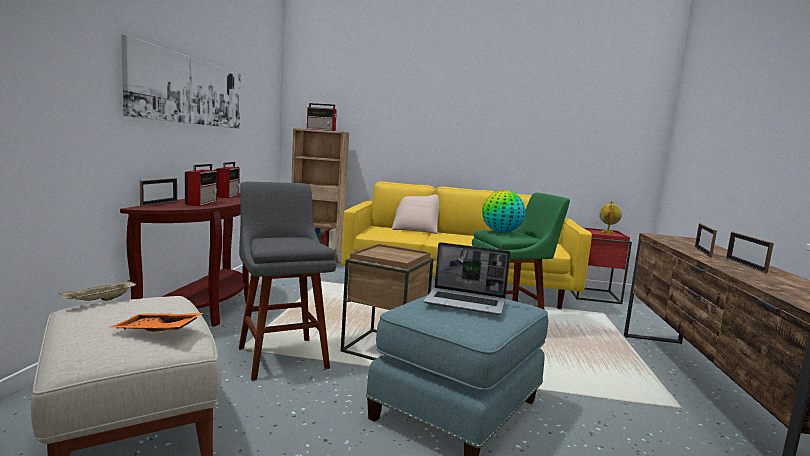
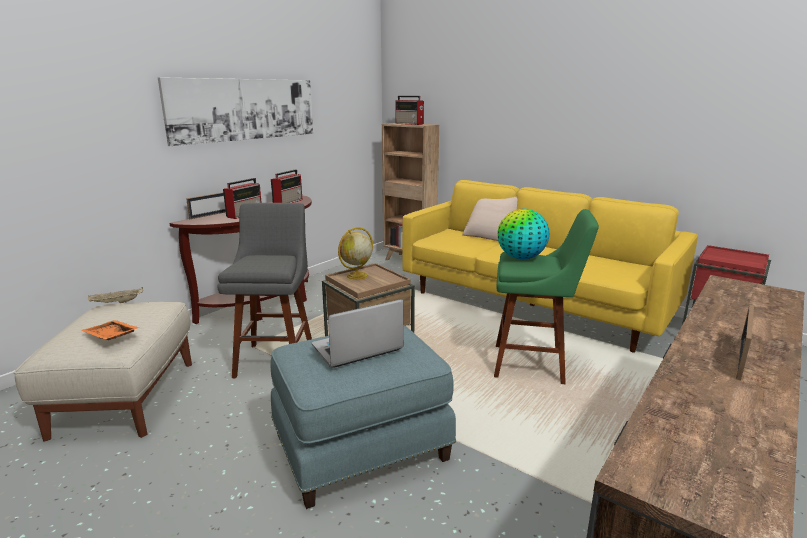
camera: 30 degrees right, 10 degrees up
laptop [423,242,511,315] -> laptop turned 105 degrees clockwise [312,299,403,368]
globe [599,201,622,234] -> globe moved to [338,227,373,280]
picture frame [695,223,717,258] -> none

